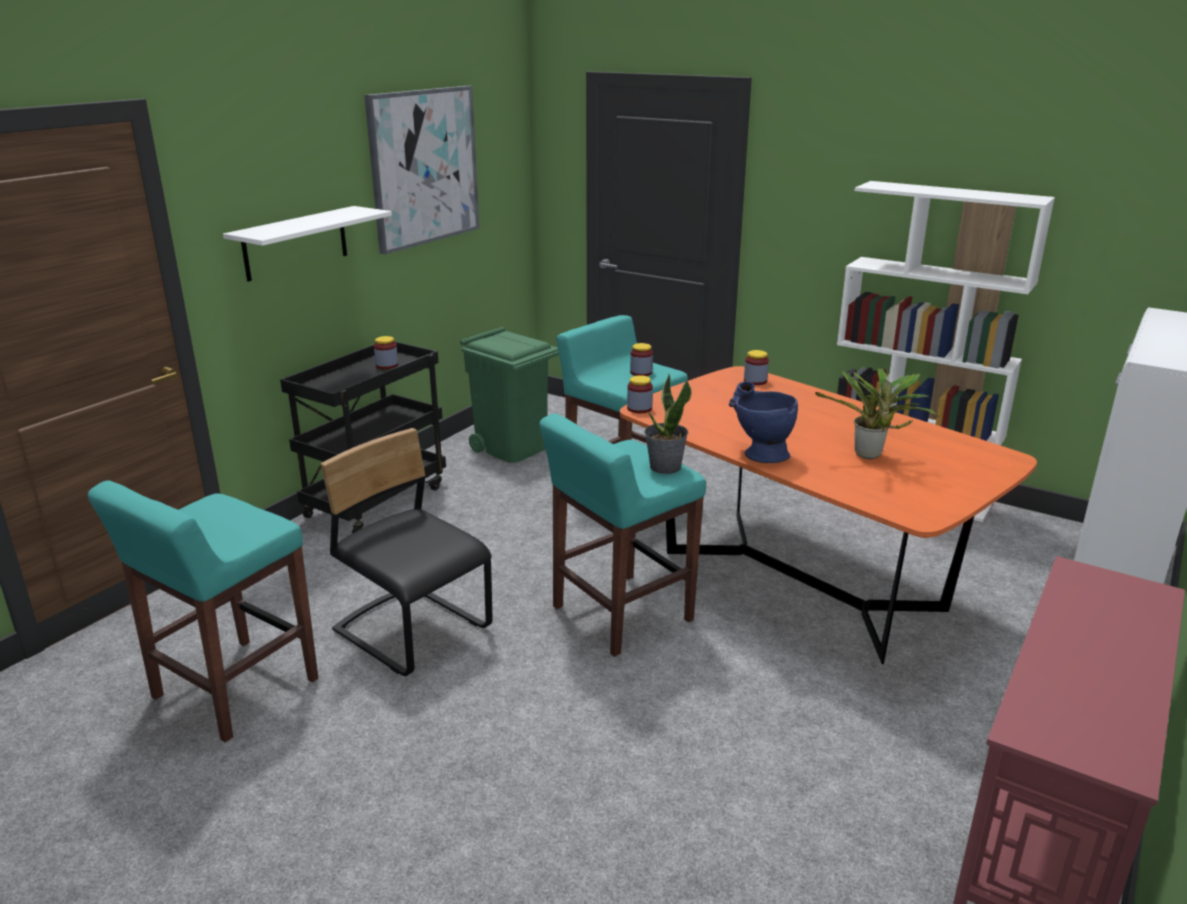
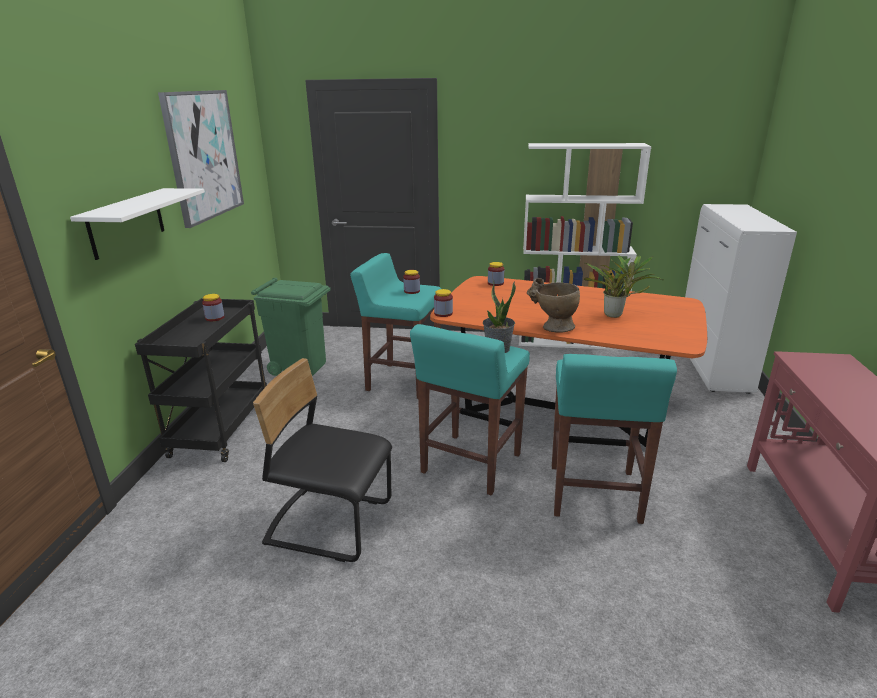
camera: 25 degrees left, 0 degrees up
turquoise stool [88,480,318,742] -> turquoise stool moved to [552,354,677,524]
blue vase [729,381,798,463] -> beige vase [527,278,580,333]

